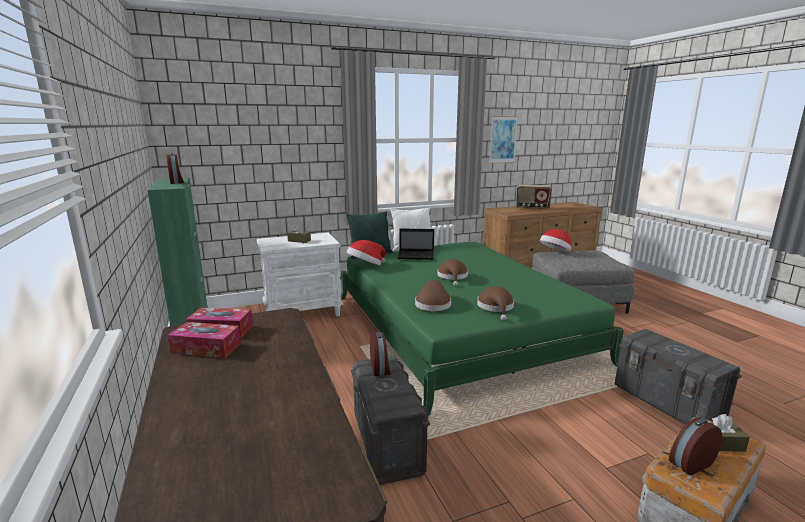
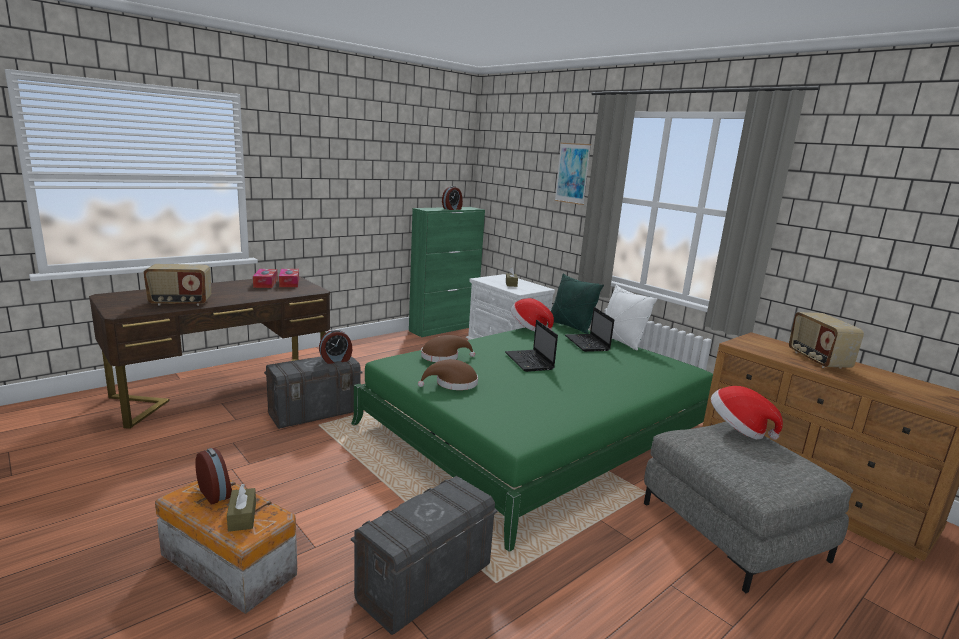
camera: 70 degrees right, 0 degrees up
brown hat [437,259,468,286] -> laptop [505,320,558,372]
picture [489,116,518,164] -> picture moved to [555,143,591,205]
none -> radio [143,264,211,306]

